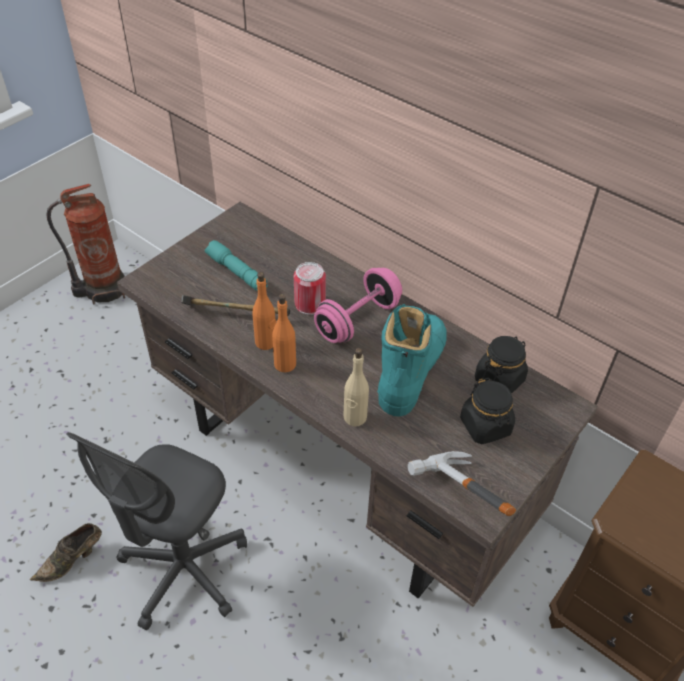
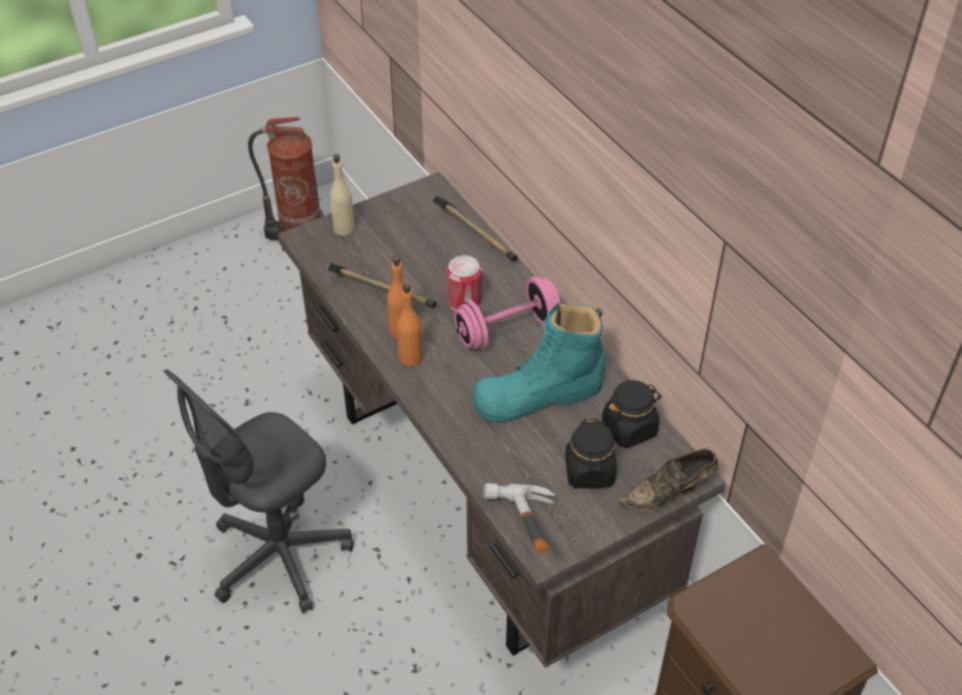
camera: 20 degrees right, 0 degrees up
brown shoe [30,523,102,582] -> brown shoe moved to [618,449,718,511]
turquoise flashlight [205,240,267,291] -> none
beige bottle [343,348,369,427] -> beige bottle moved to [330,154,355,236]
turquoise boot [377,304,447,417] -> turquoise boot turned 150 degrees counterclockwise [473,303,605,423]
none -> hammer [431,195,518,261]

